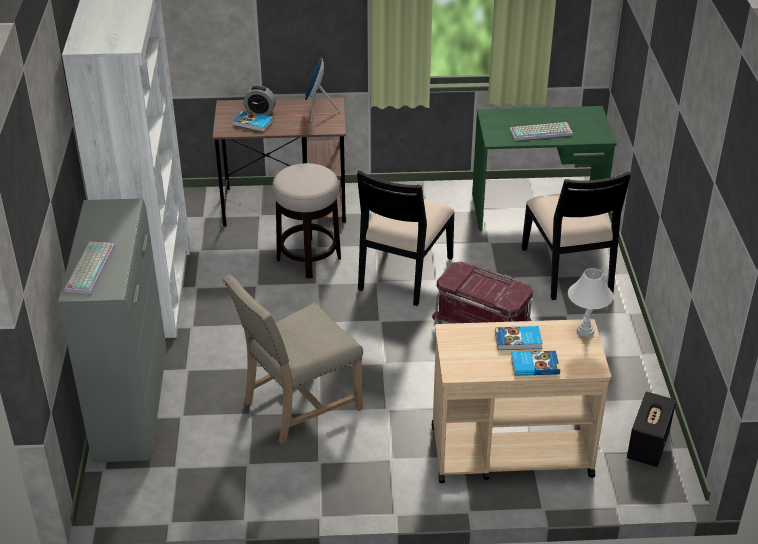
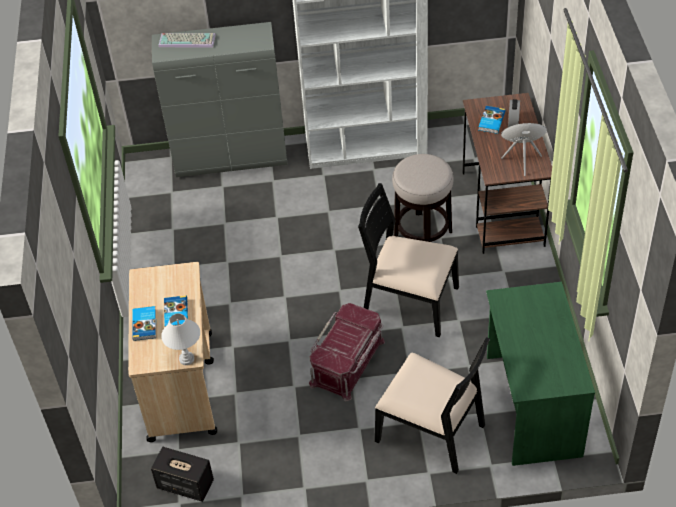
camera: 90 degrees right, 10 degrees up
beige chair [223,275,363,444] -> none
keyboard [509,122,573,141] -> none
black chair [521,172,631,300] -> black chair turned 135 degrees counterclockwise [375,337,490,474]

